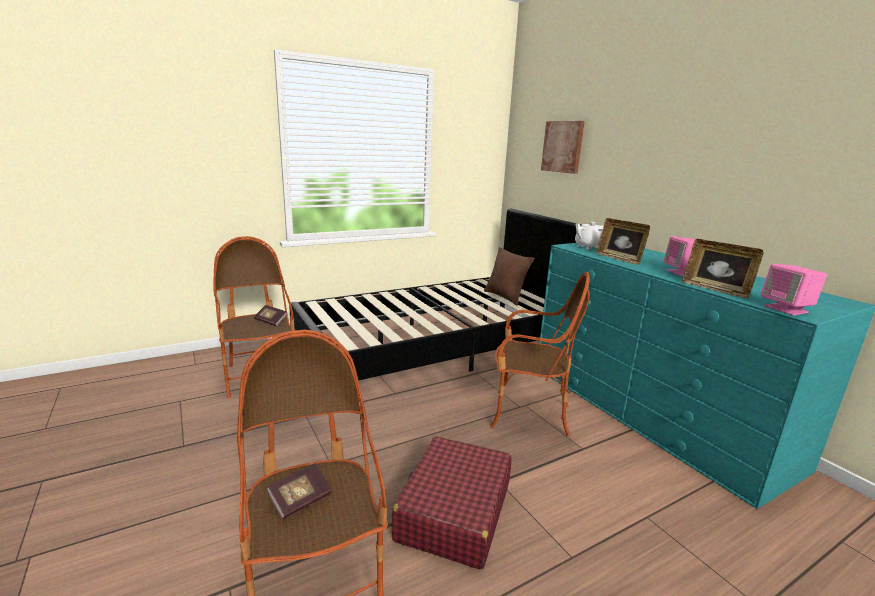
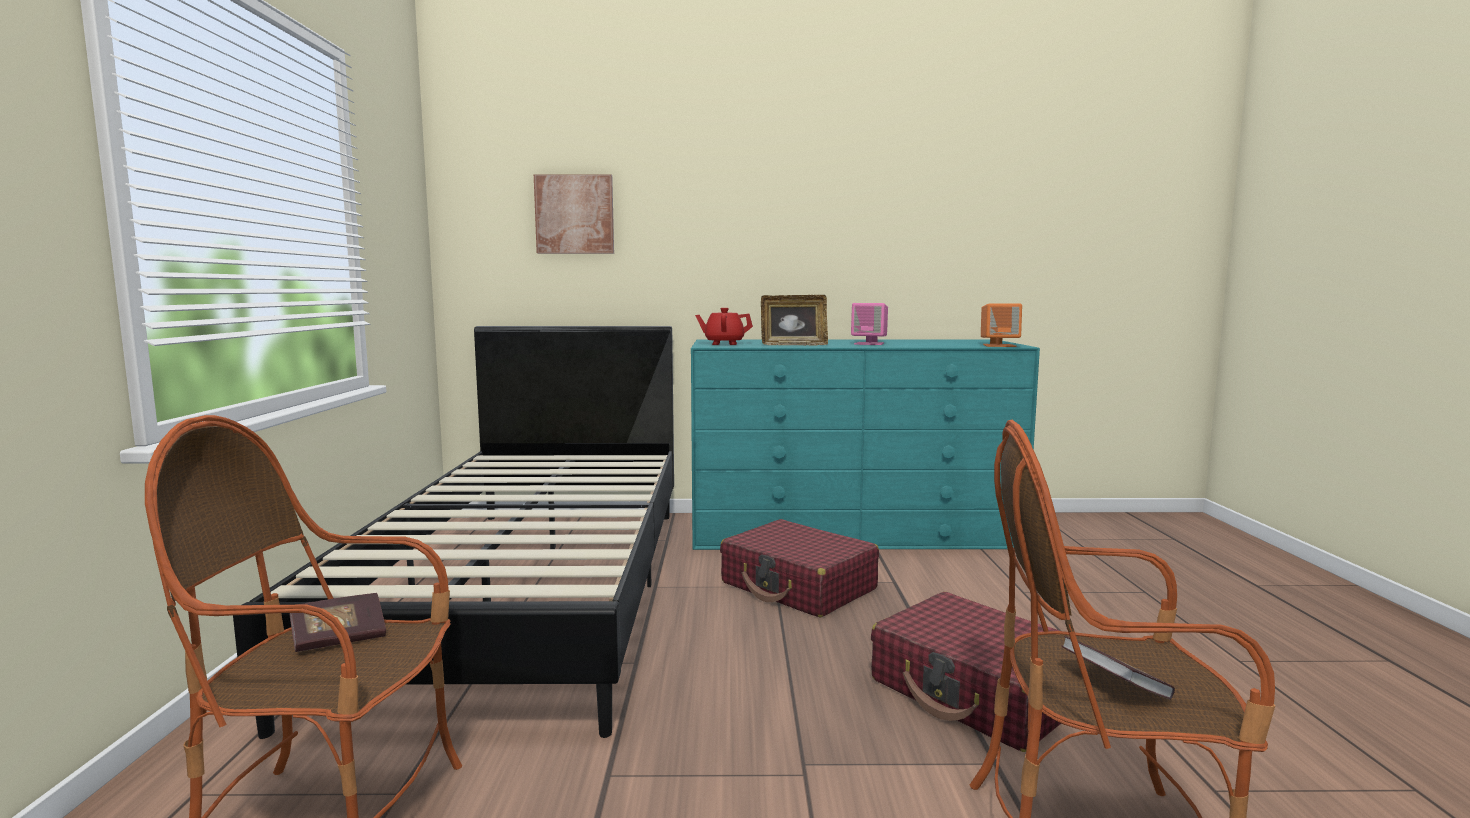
camera: 60 degrees left, 10 degrees down
brown pillow [484,247,534,306] -> none
armchair [490,272,590,436] -> red suitcase [720,519,879,617]
white teapot [575,222,604,250] -> red teapot [695,308,753,345]
picture frame [683,239,763,298] -> none
pink speaker [761,264,827,316] -> orange speaker [981,304,1022,347]

